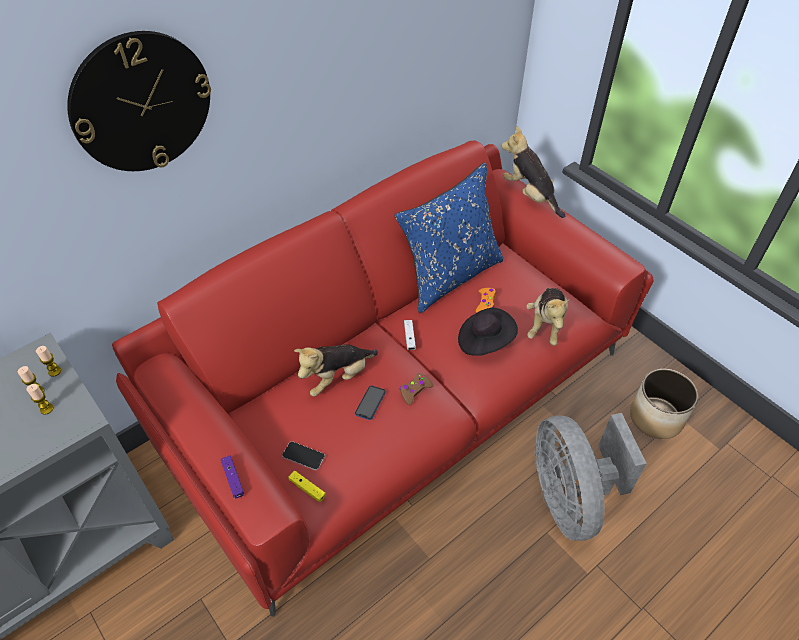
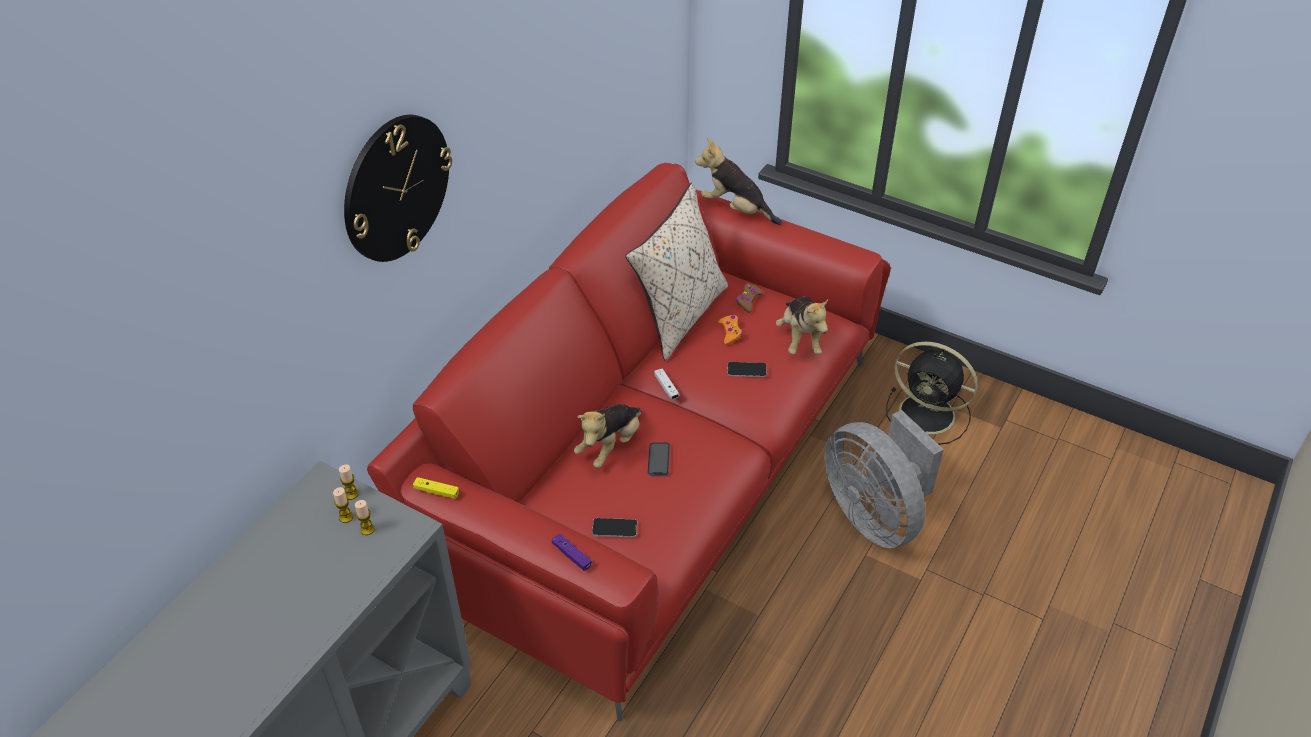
camera: 20 degrees left, 5 degrees down
yellow game controller [288,471,326,502] -> yellow game controller moved to [413,477,459,499]
blue pillow [394,162,504,313] -> beige pillow [626,182,728,361]
brown game controller [400,373,434,405] -> brown game controller moved to [736,283,763,313]
black hat [458,308,518,356] -> phone [727,362,767,377]
planter [630,369,698,439] -> black fan [886,342,978,445]

